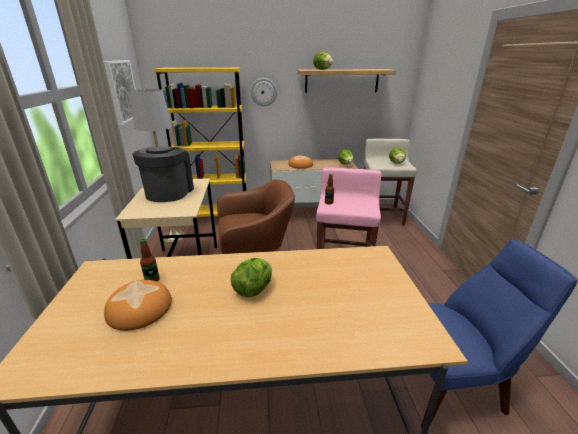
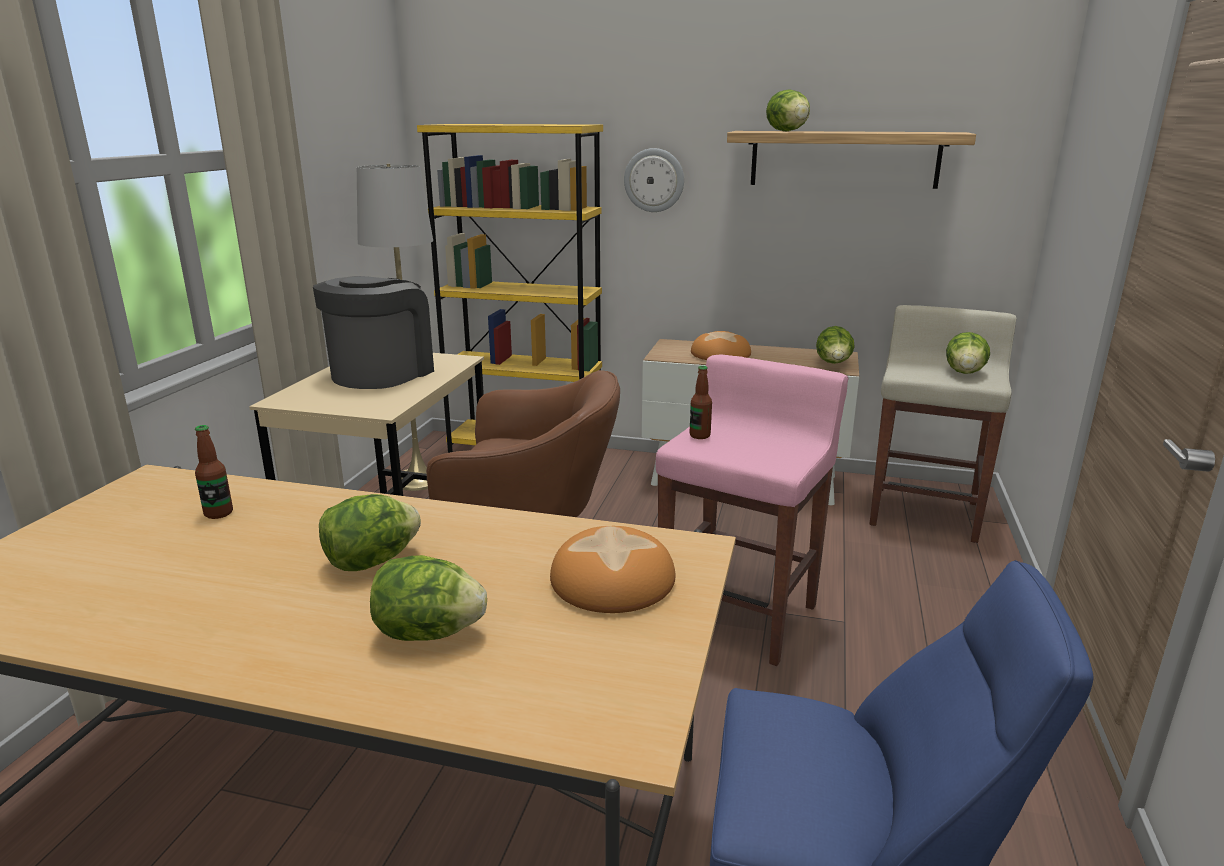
camera: 20 degrees right, 5 degrees down
picture [104,60,136,125] -> none
bread [104,280,172,331] -> bread moved to [550,526,675,613]
none -> lettuce [370,555,487,641]

